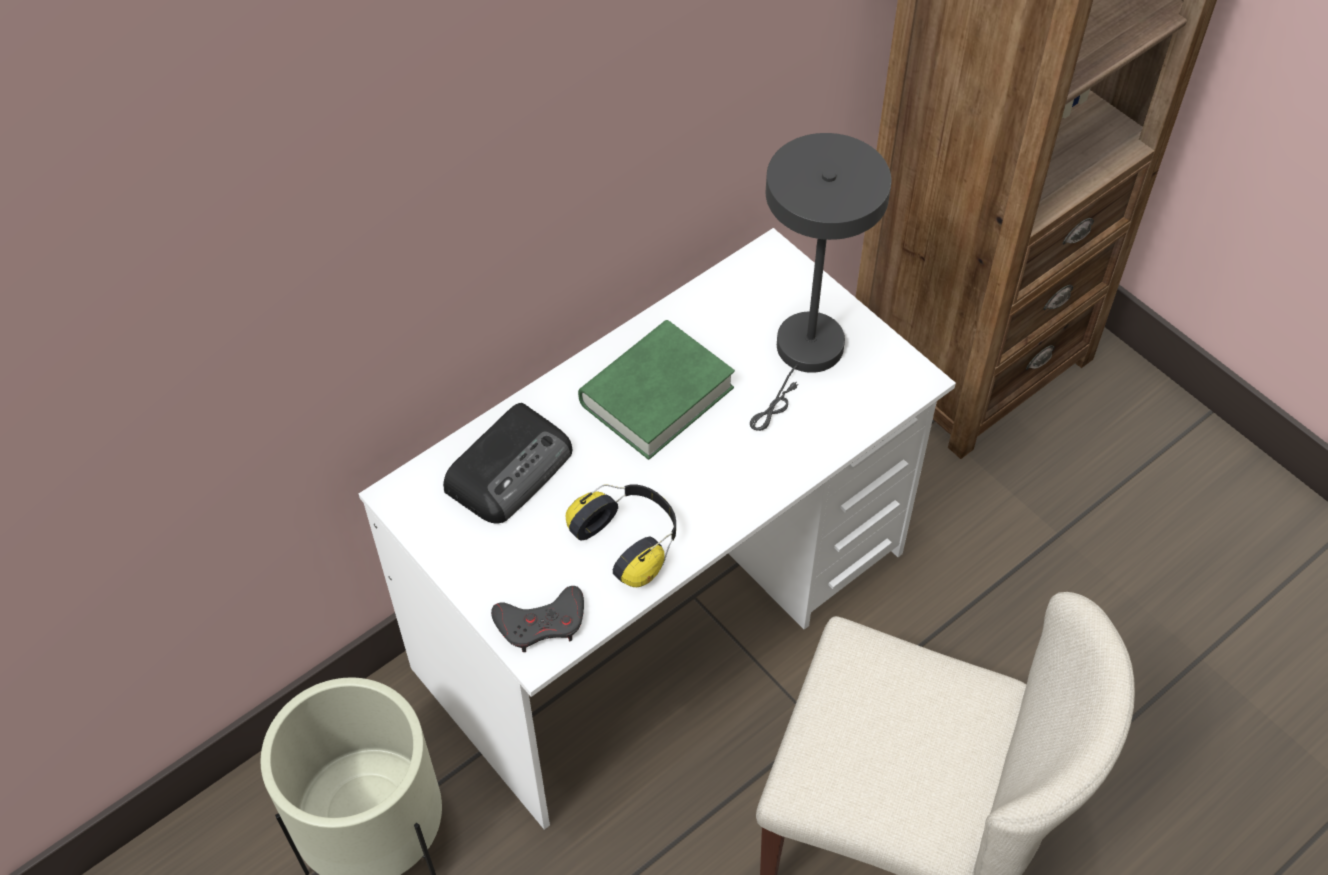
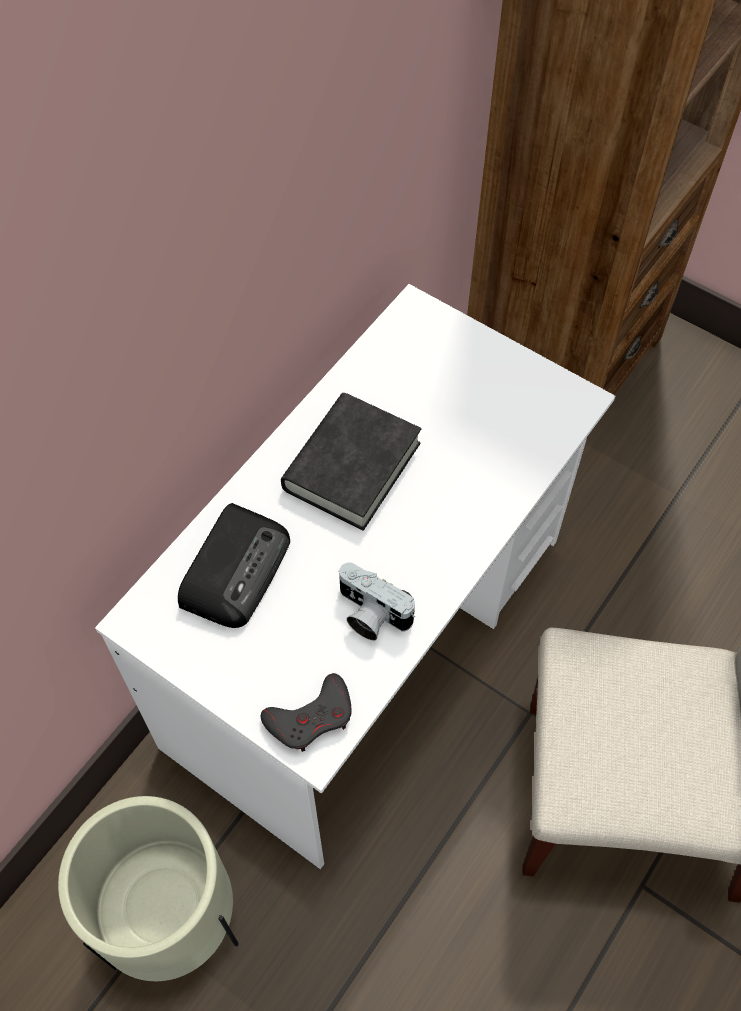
camera: 15 degrees left, 5 degrees up
headphones [566,484,676,587] -> camera [339,563,416,641]
green book [578,320,735,460] -> black book [281,393,421,531]
grey table lamp [750,133,891,431] -> none

